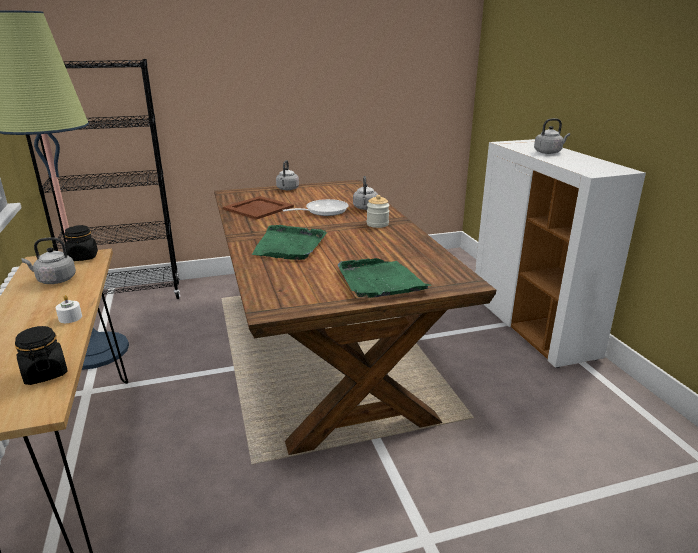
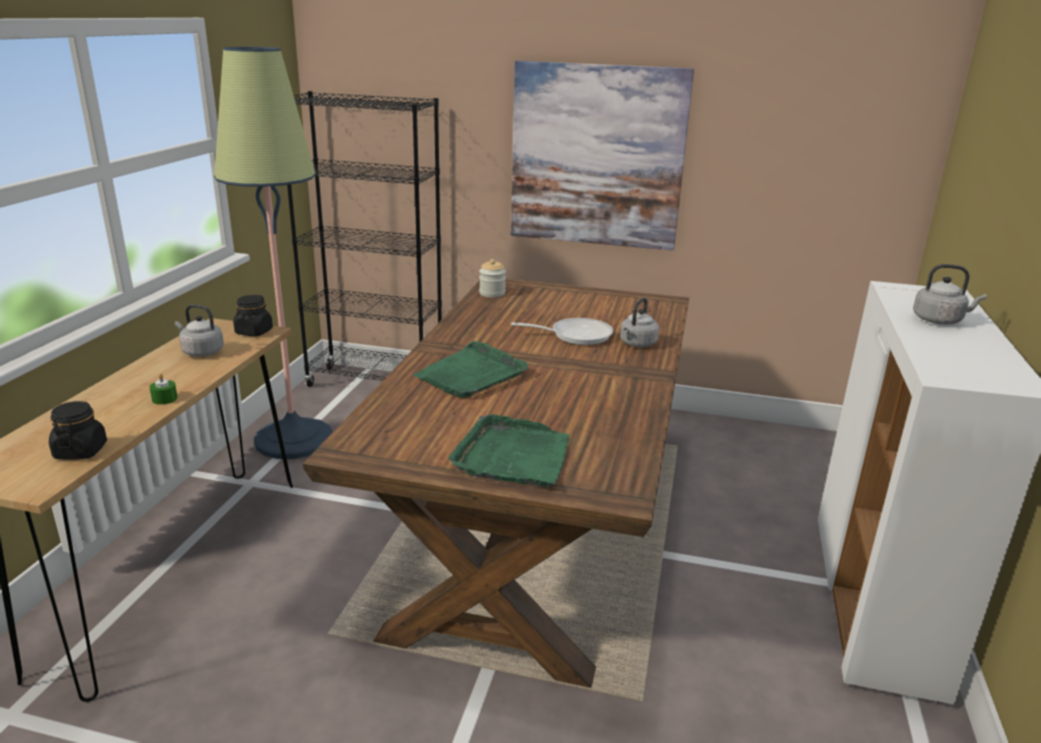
camera: 30 degrees right, 0 degrees up
white candle [56,295,82,323] -> green candle [149,373,178,405]
brown tray [223,196,294,220] -> none
grey kettle [276,160,299,190] -> none
jar [367,195,390,228] -> jar moved to [479,259,506,298]
none -> picture [511,61,694,251]

